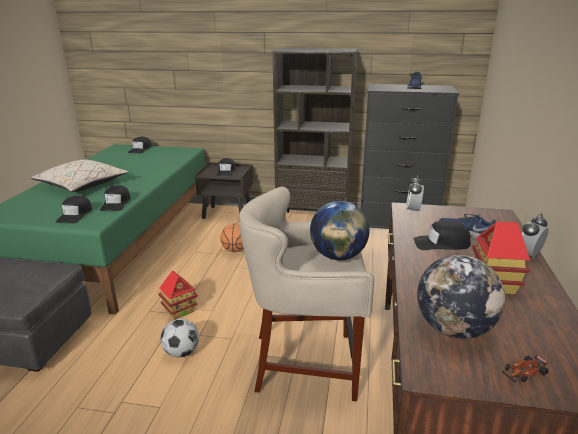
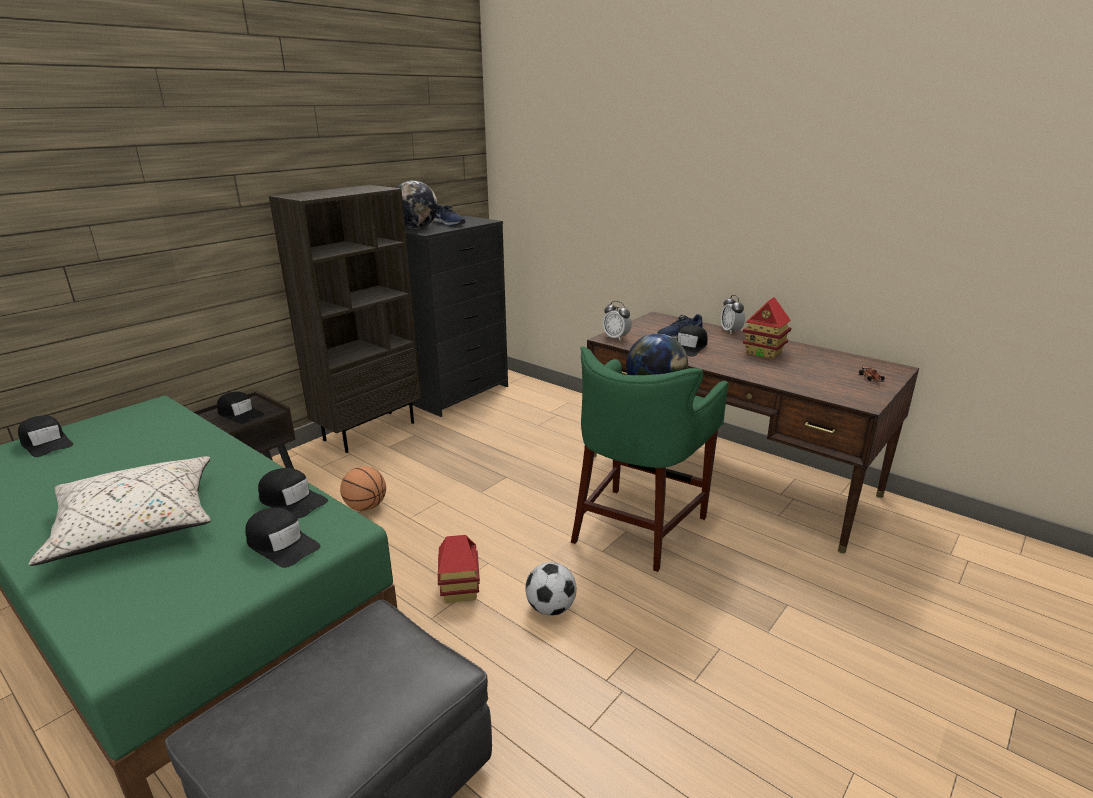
camera: 60 degrees left, 0 degrees up
beige stool [240,187,374,401] -> green stool [571,347,729,572]
globe [417,255,505,339] -> globe moved to [397,180,438,229]

